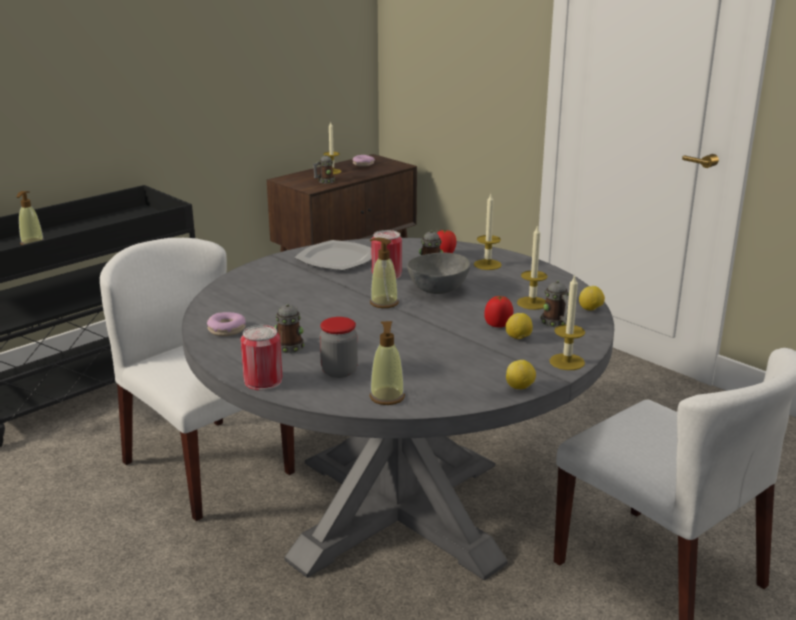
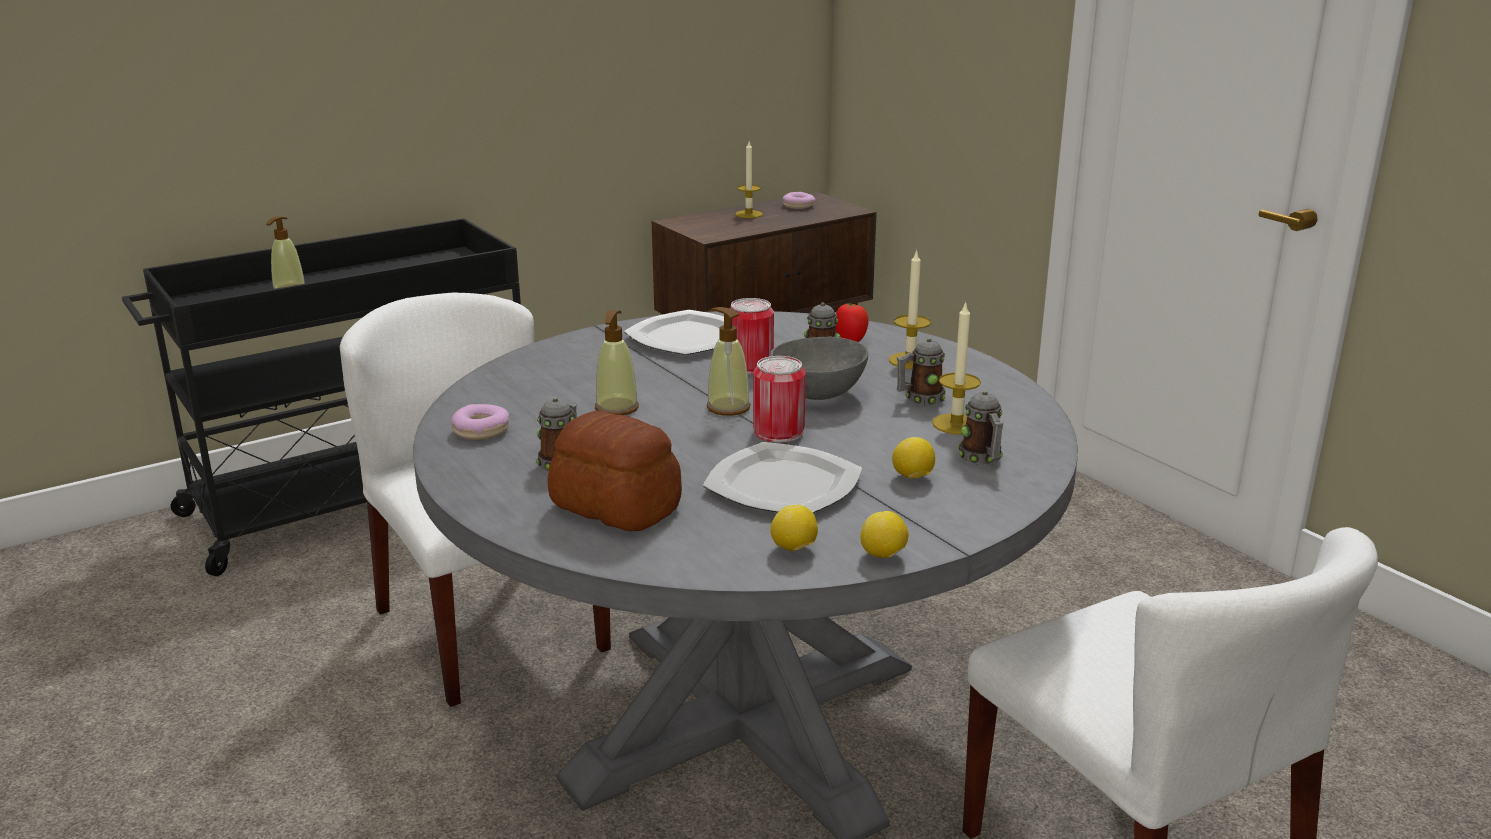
camera: 10 degrees right, 0 degrees up
can [241,325,282,390] -> can moved to [753,356,806,442]
mug [313,155,335,184] -> mug moved to [897,338,946,405]
jar [320,317,358,378] -> bread [548,411,682,531]
soap dispenser [369,321,405,405] -> soap dispenser moved to [595,310,639,415]
tomato [484,296,513,328] -> none
candle [549,274,585,370] -> none
lemon [579,286,605,311] -> lemon moved to [771,505,818,551]
none -> plate [702,442,862,513]

